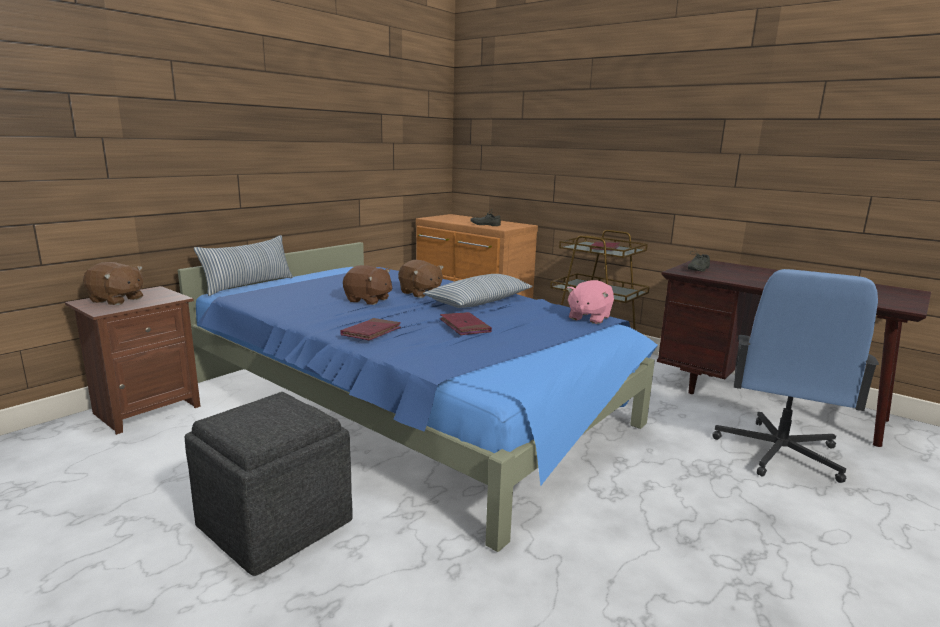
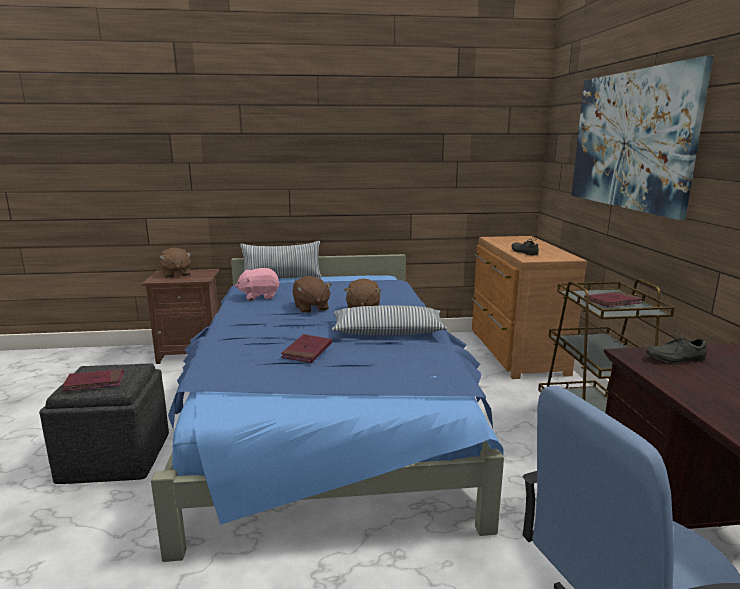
camera: 45 degrees right, 0 degrees up
red book [340,318,401,340] -> red book moved to [62,369,124,391]
pink plush toy [567,280,614,324] -> pink plush toy moved to [235,268,280,301]
none -> picture [571,55,713,220]

